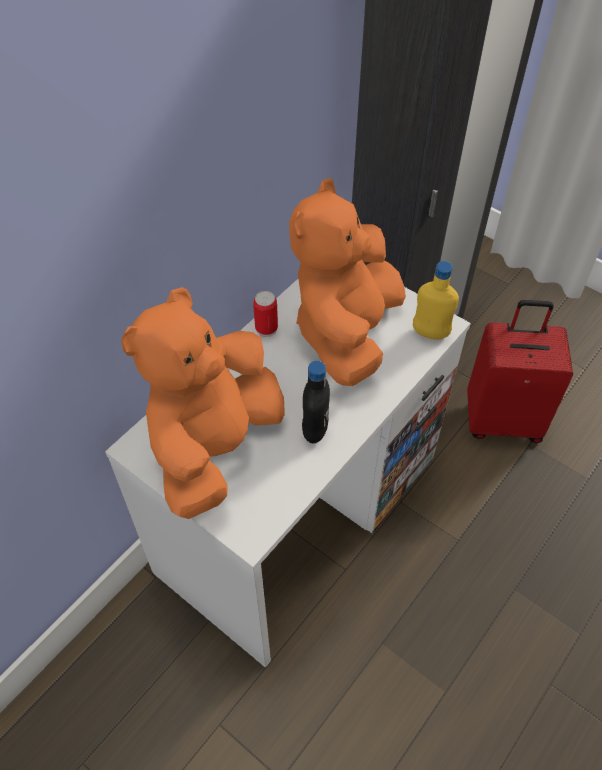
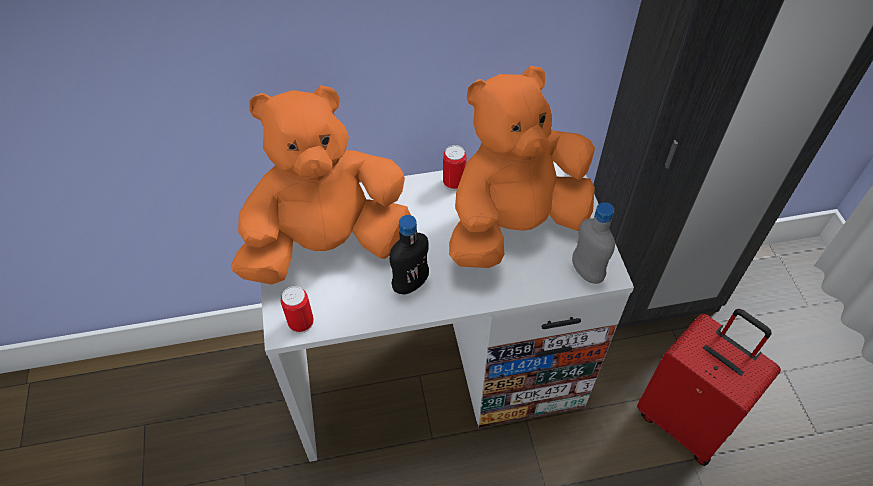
camera: 40 degrees right, 0 degrees up
yellow bottle [413,261,459,340] -> grey bottle [572,202,615,284]
none -> can [281,286,314,333]

